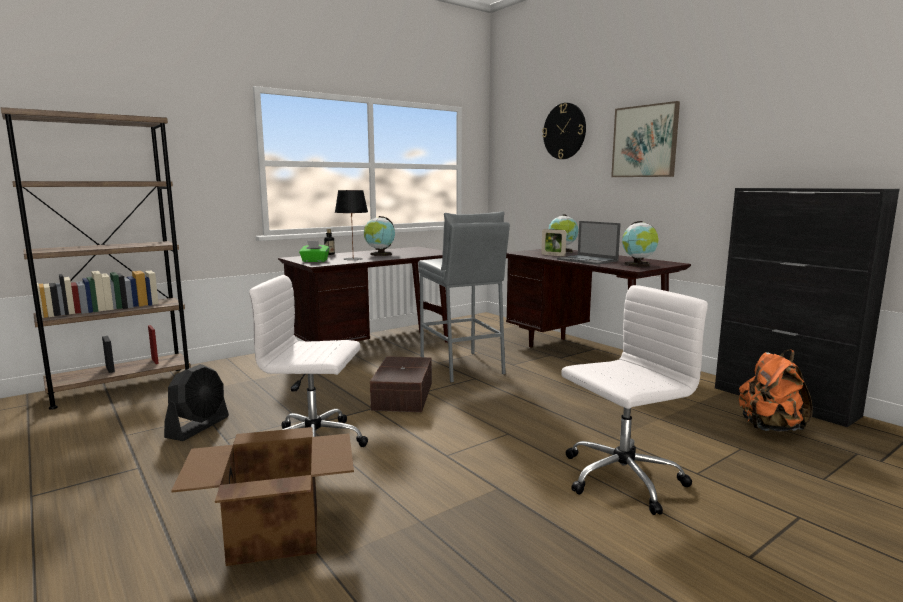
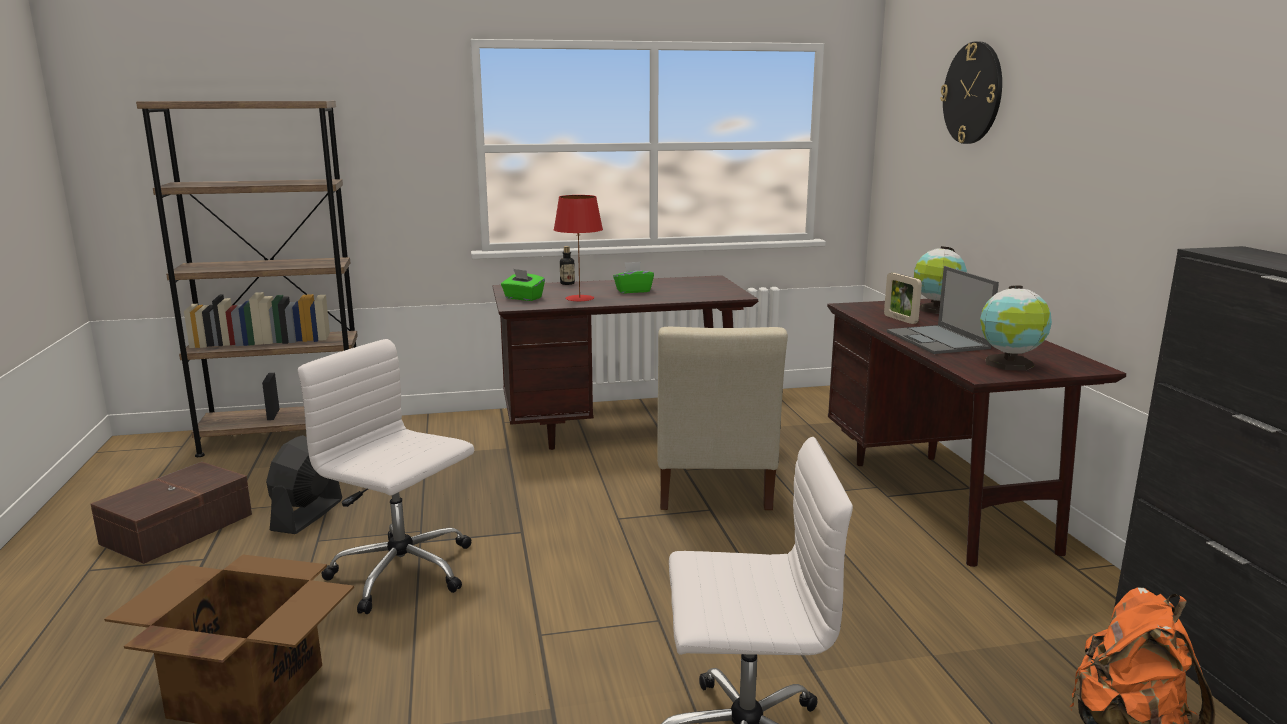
camera: 25 degrees right, 5 degrees up
black fan [164,364,229,441] -> black fan turned 150 degrees clockwise [266,435,342,534]
black table lamp [335,190,368,260] -> red table lamp [553,195,603,302]
globe [364,216,395,256] -> green tissue box [613,262,654,293]
brown storage box [370,356,432,412] -> brown storage box moved to [91,462,252,564]
grey stool [418,211,510,383] -> beige chair [657,327,788,510]
picture [611,101,680,177] -> none

